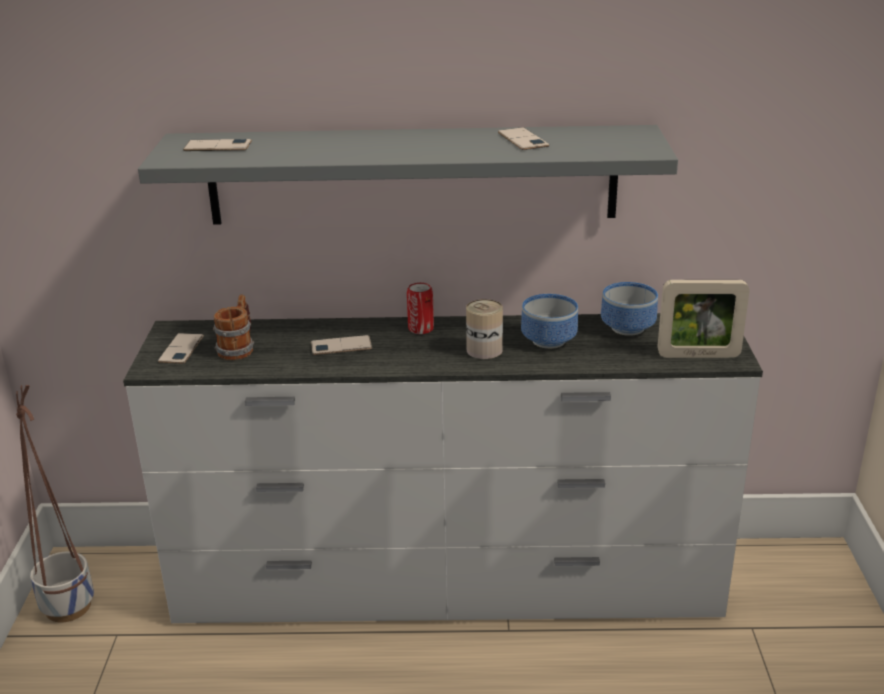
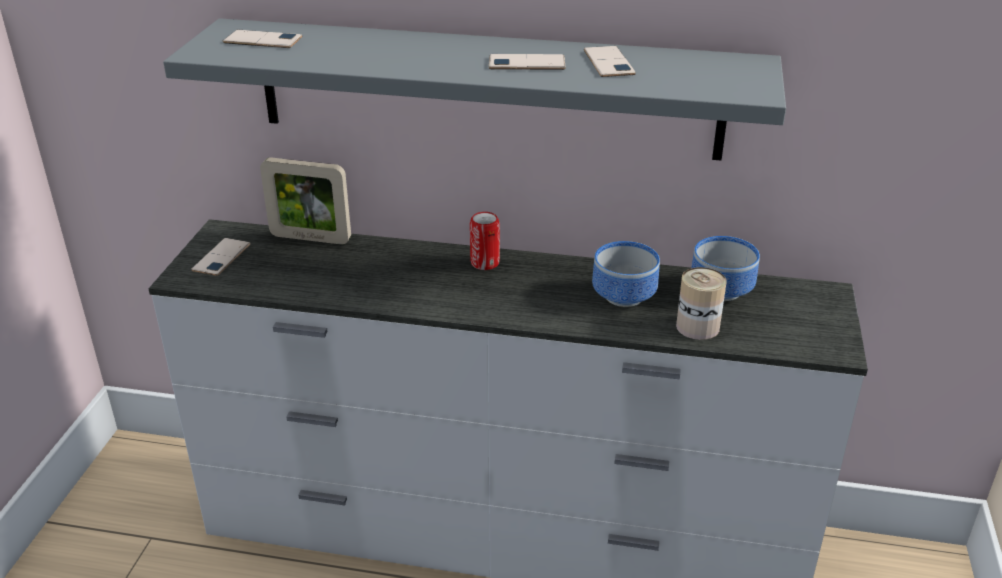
camera: 10 degrees right, 5 degrees up
planter [16,385,94,622] -> none
mug [213,294,254,360] -> none
phone [311,335,372,355] -> phone moved to [489,54,566,70]
can [466,299,503,359] -> can moved to [676,267,727,340]
picture frame [657,280,750,358] -> picture frame moved to [260,157,351,244]

